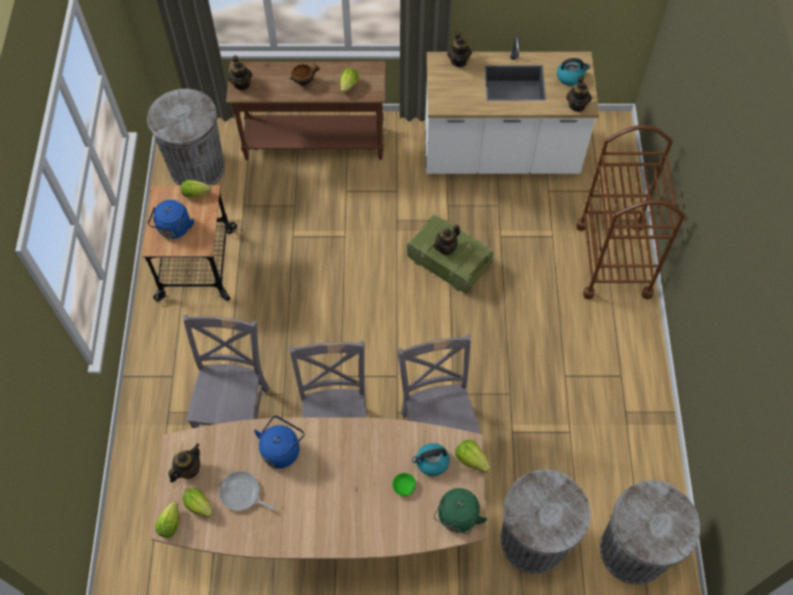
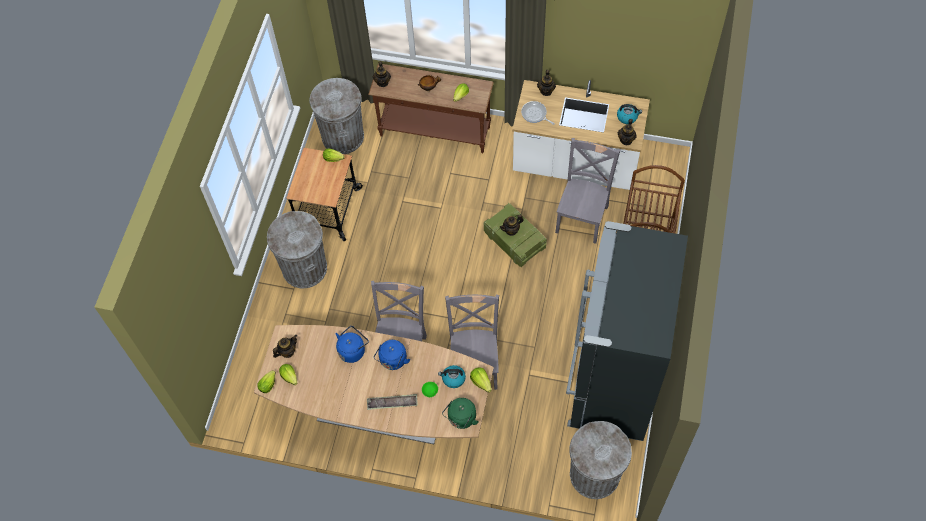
camera: 15 degrees right, 0 degrees up
blue kettle [148,200,194,239] -> blue kettle moved to [374,340,410,370]
grey chair [183,314,269,428] -> grey chair moved to [555,138,620,244]
frying pan [219,471,275,511] -> frying pan moved to [521,101,555,125]
grey trash can [501,469,590,574] -> grey trash can moved to [267,211,327,288]
none -> tray [367,394,418,410]
none -> black fridge [566,221,688,441]

